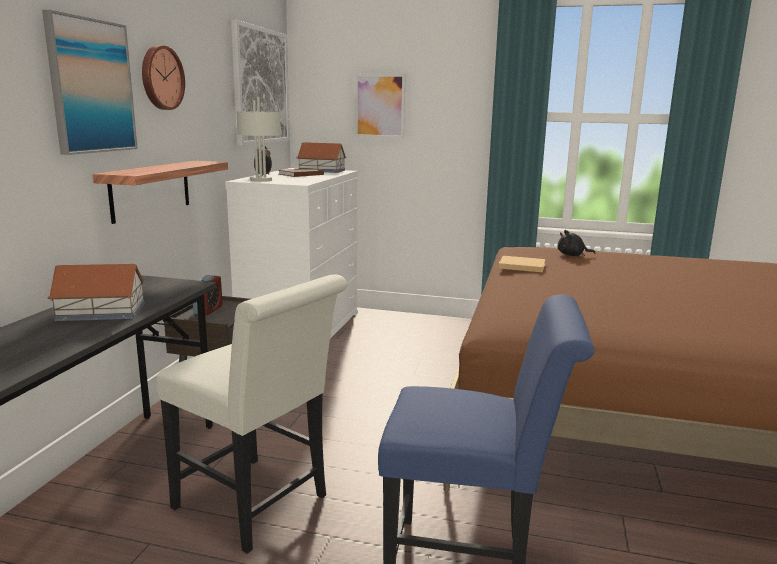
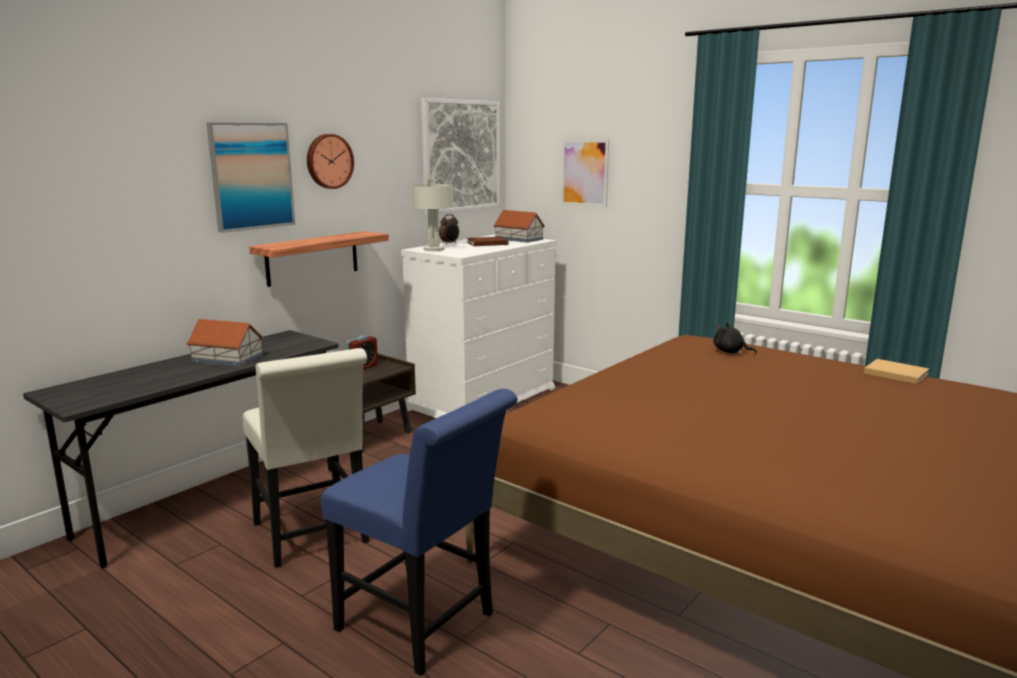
camera: 25 degrees right, 0 degrees up
beige book [498,256,545,272] -> beige book moved to [864,359,929,384]

